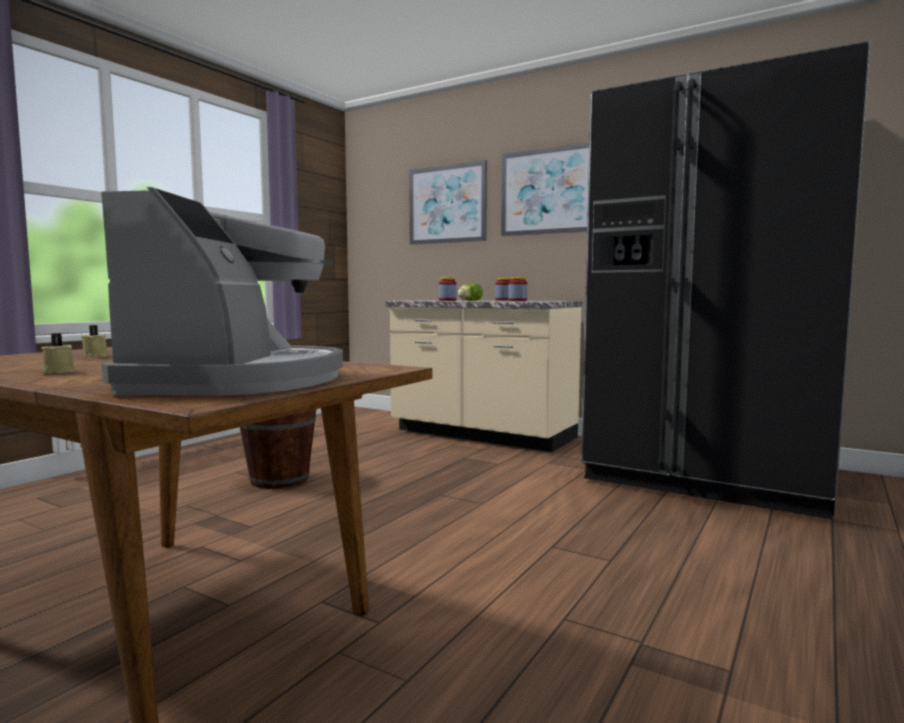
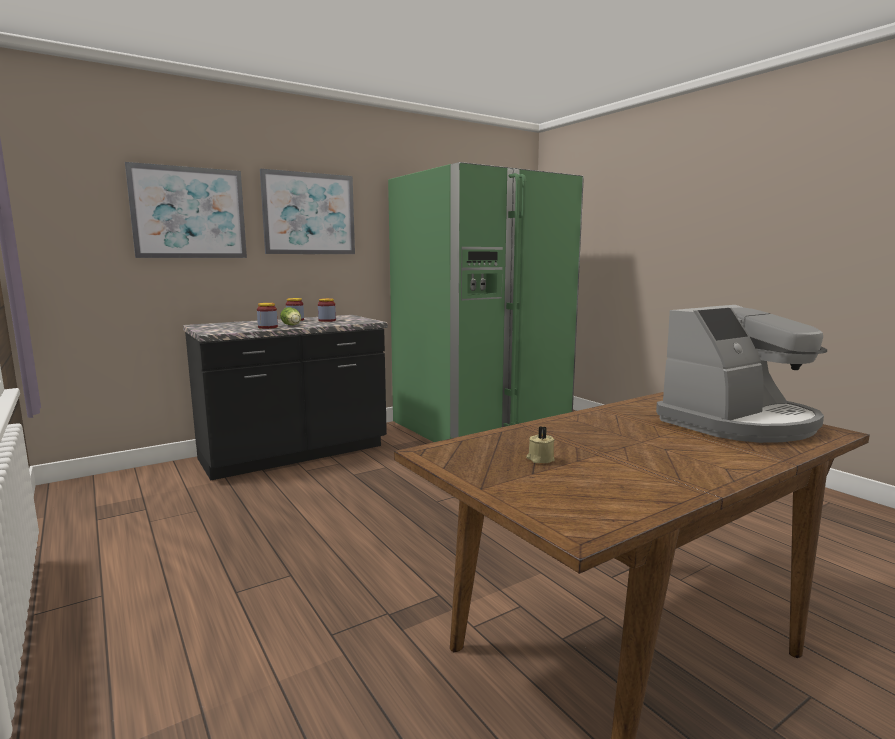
camera: 65 degrees left, 5 degrees up
beige candle [41,333,75,373] -> none
coffee machine [101,187,343,396] -> coffee machine turned 120 degrees clockwise [656,305,827,443]
brown bucket [240,409,316,489] -> none
beige counter [385,300,583,452] -> black counter [183,315,388,481]
black fridge [581,41,870,519] -> green fridge [388,162,584,442]

